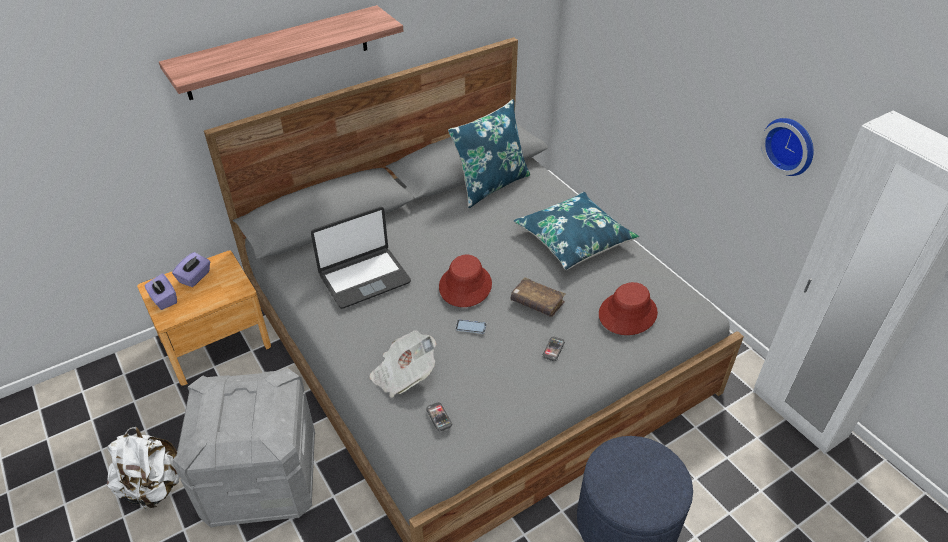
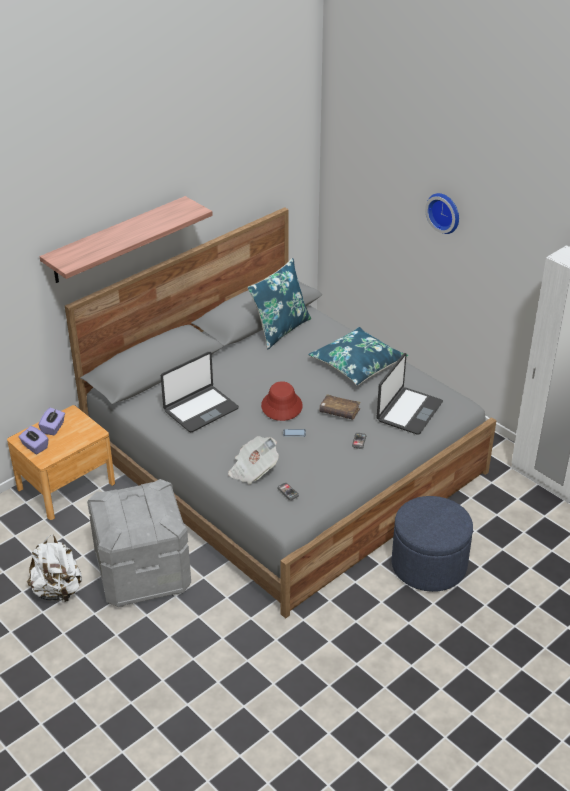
camera: 10 degrees left, 5 degrees down
red hat [599,282,658,335] -> laptop [377,353,443,435]
wall clock [761,118,814,176] -> wall clock moved to [425,193,459,234]

